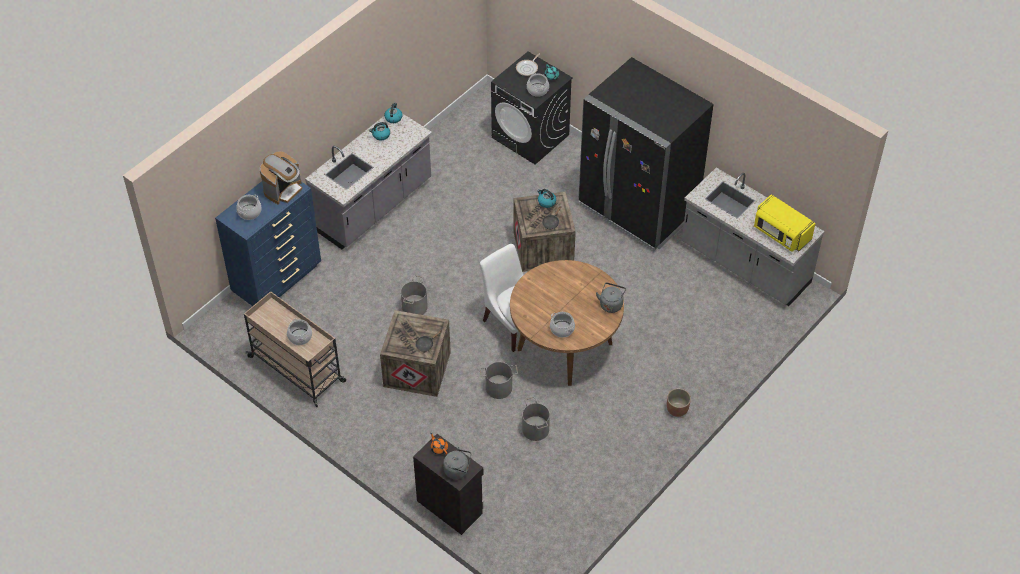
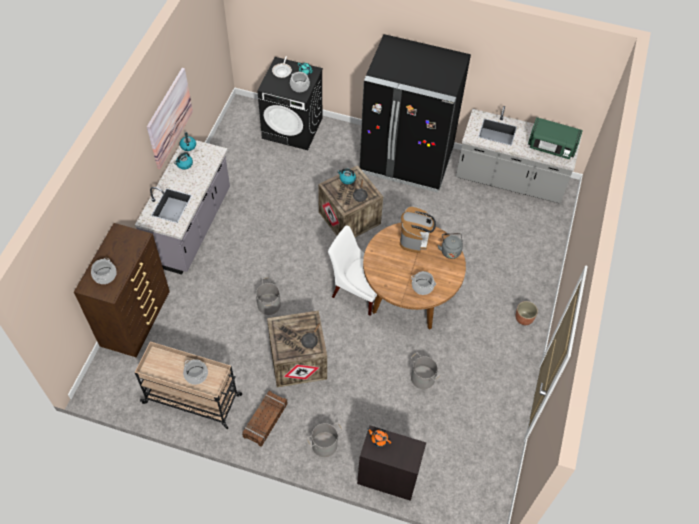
camera: 25 degrees left, 5 degrees up
blue dresser [215,181,321,306] -> brown dresser [74,223,170,357]
coffee machine [260,151,302,205] -> coffee machine moved to [400,207,436,253]
grey kettle [443,447,471,479] -> none
grey bucket [480,362,518,399] -> grey bucket moved to [306,422,343,457]
yellow microwave [754,194,816,251] -> green microwave [528,117,583,159]
none -> picture [147,68,193,169]
none -> crate [242,391,288,447]

